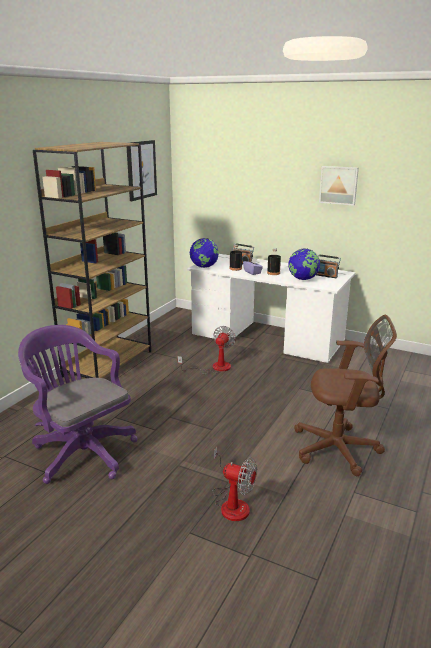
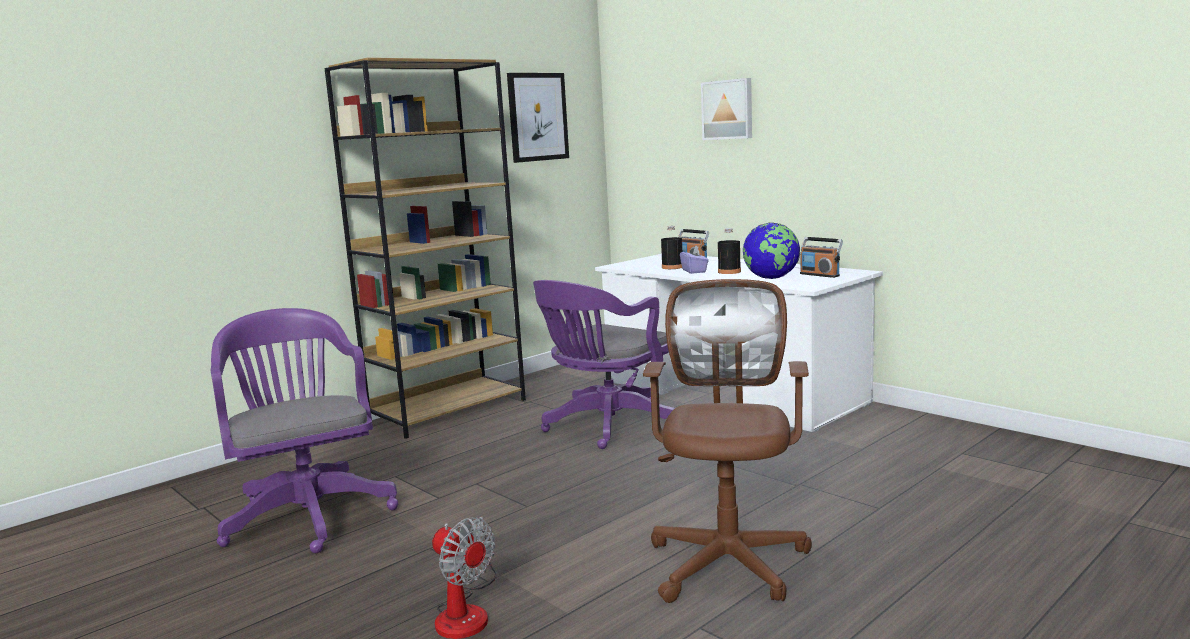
camera: 20 degrees right, 10 degrees down
fan [177,326,236,374] -> purple office chair [533,280,675,449]
globe [190,238,219,268] -> none
brown office chair [294,315,397,476] -> brown office chair turned 105 degrees counterclockwise [643,279,812,603]
picture [319,166,359,206] -> picture moved to [701,78,752,140]

